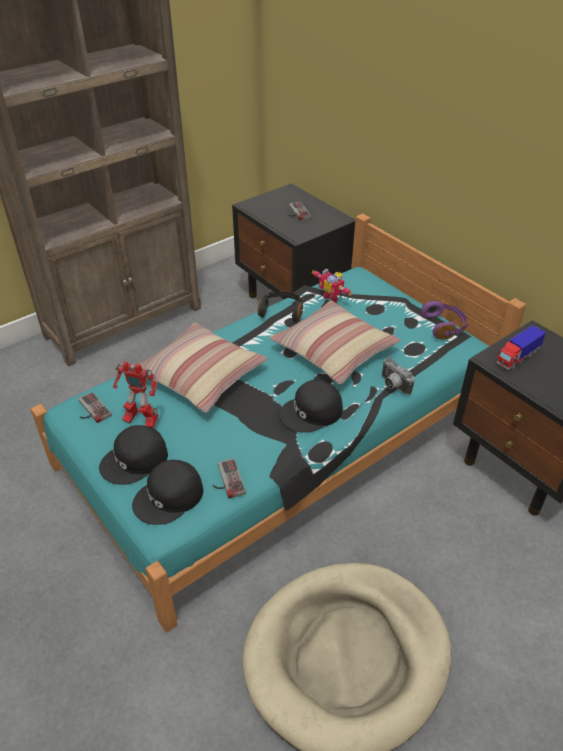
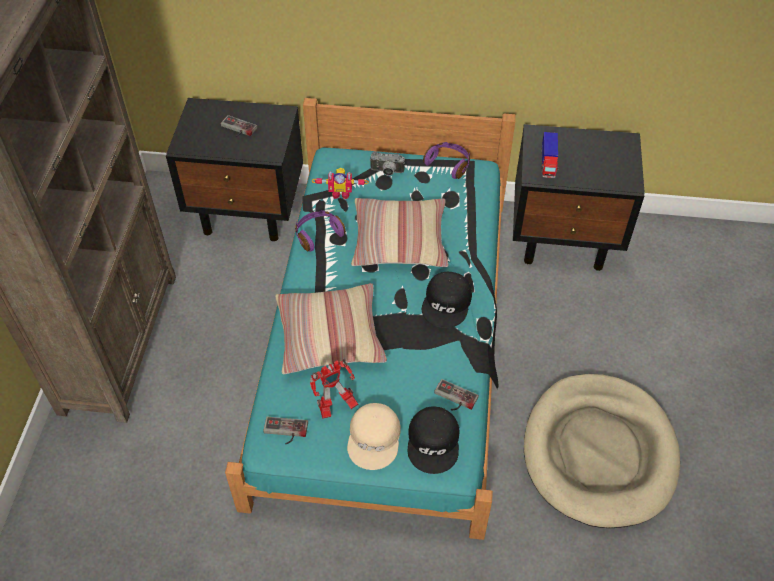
camera: 45 degrees left, 10 degrees up
black cap [99,425,168,485] -> beige cap [347,403,401,470]
black headphones [258,291,303,322] -> purple headphones [295,210,346,252]
camera [382,357,415,395] -> camera moved to [370,151,405,176]

